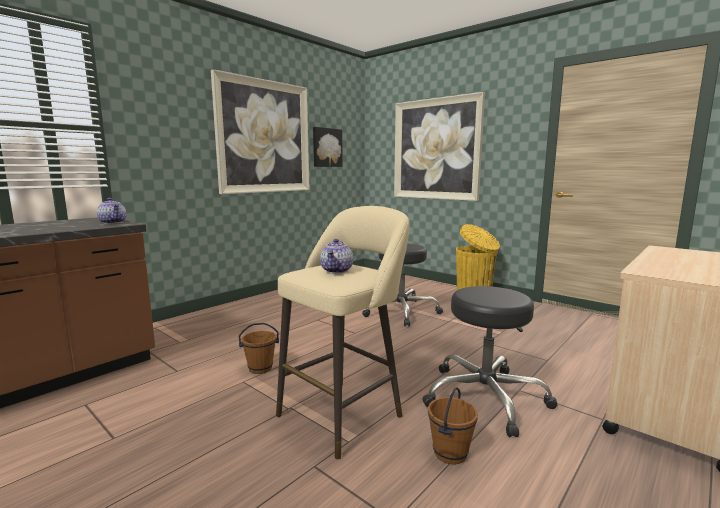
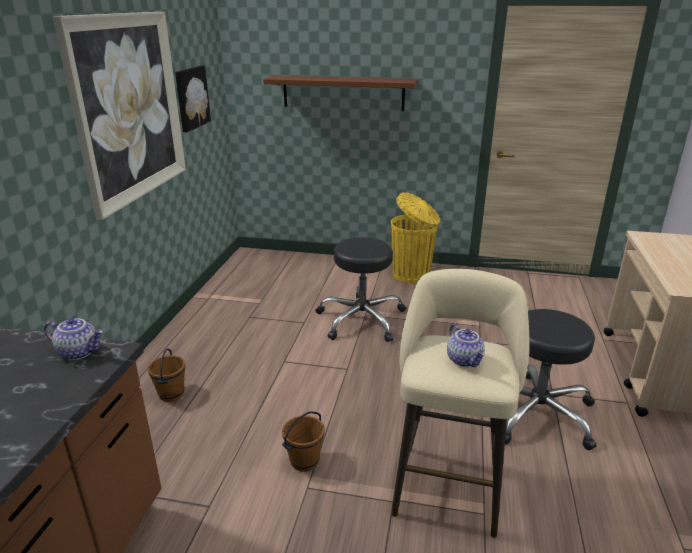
camera: 30 degrees left, 15 degrees up
picture [394,92,485,201] -> brown shelf [263,75,417,111]
brown bucket [428,387,478,465] -> brown bucket moved to [148,349,186,402]

